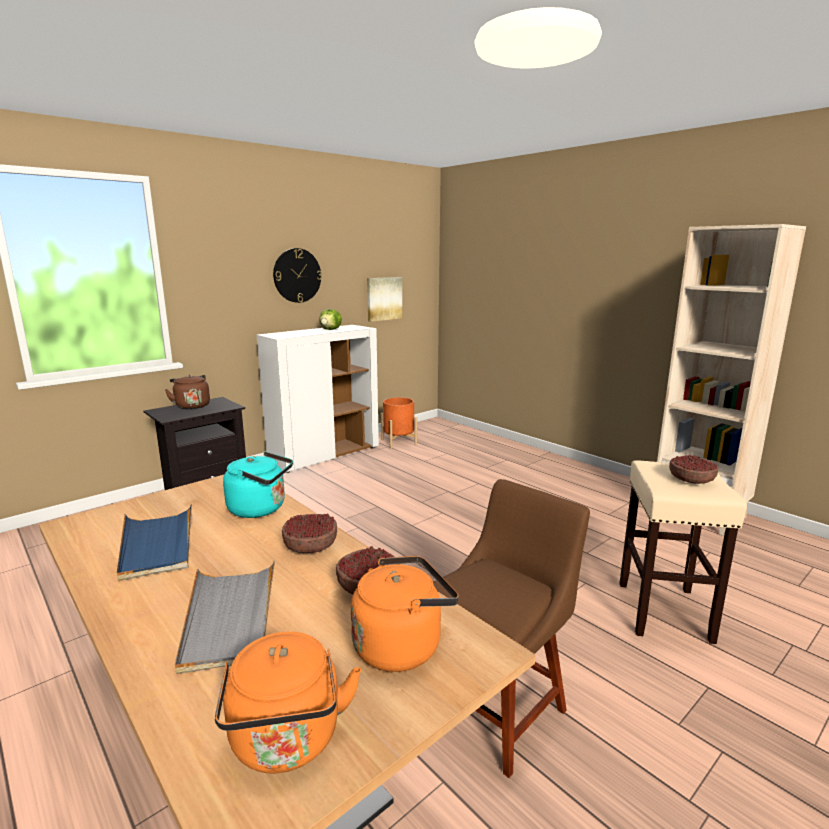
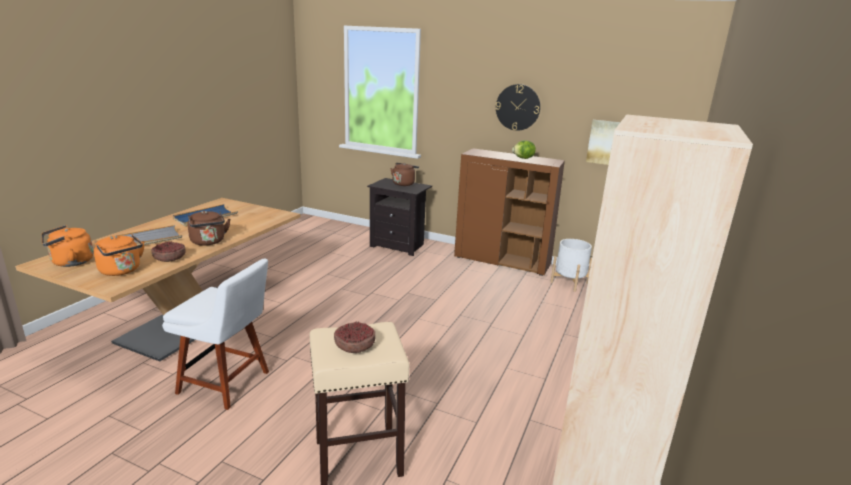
camera: 65 degrees right, 5 degrees up
turquoise kettle [223,451,293,518] -> none
white cabinet [257,325,379,473] -> brown cabinet [454,148,565,276]
bowl [282,513,337,553] -> brown kettle [188,211,231,246]
orange planter [381,397,417,448] -> white planter [551,239,592,292]
brown chair [433,479,590,778] -> white chair [162,258,269,410]

